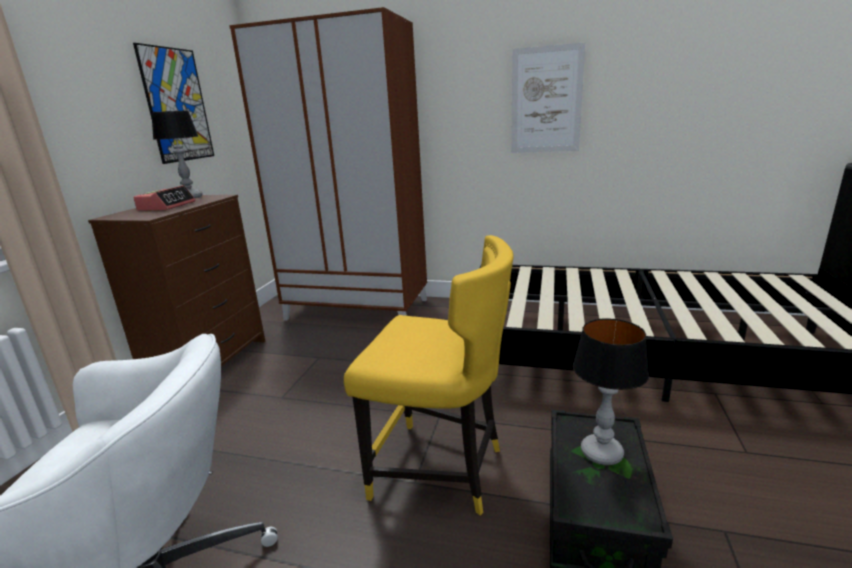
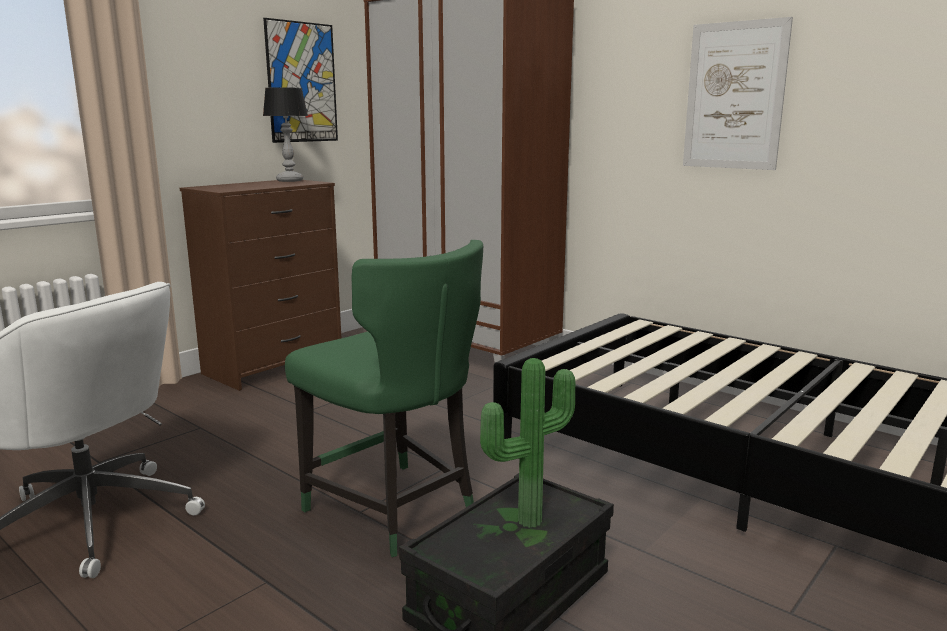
camera: 25 degrees right, 5 degrees down
alarm clock [133,185,195,211] -> none
yellow chair [344,235,514,516] -> green chair [285,240,483,557]
table lamp [573,318,649,465] -> potted plant [480,358,575,528]

